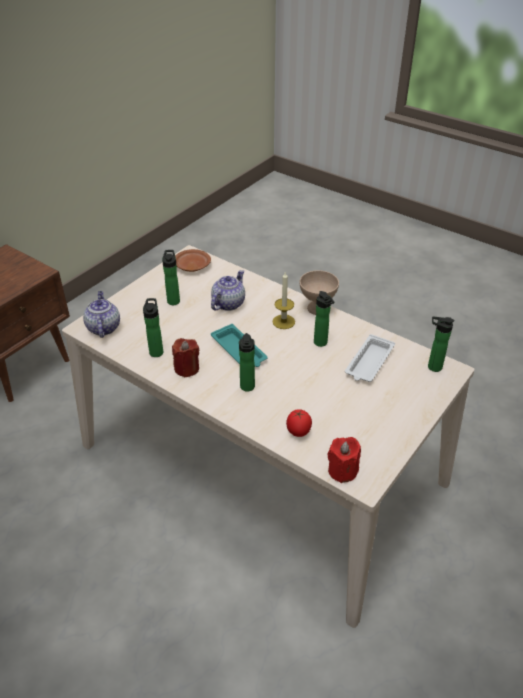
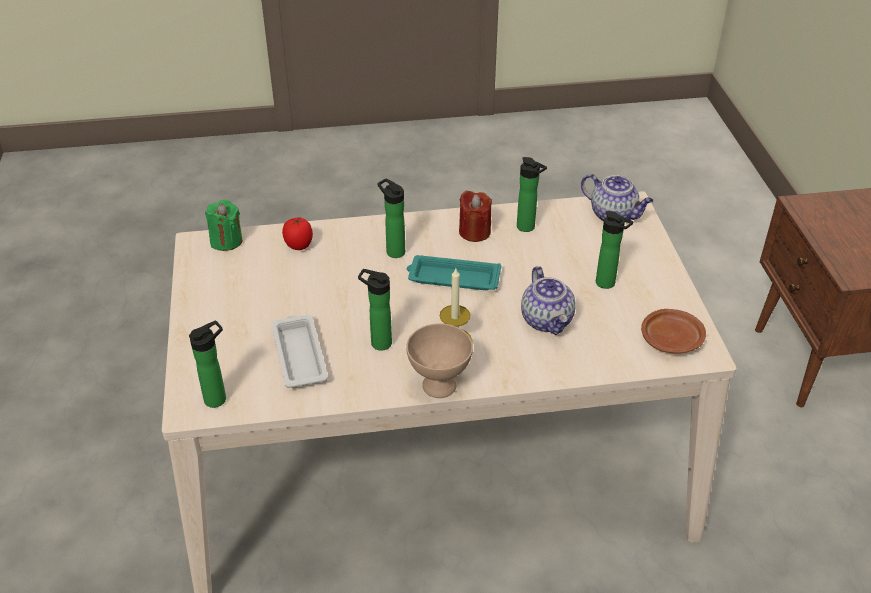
camera: 135 degrees right, 0 degrees up
red candle [327,437,361,483] -> green candle [205,199,243,251]

